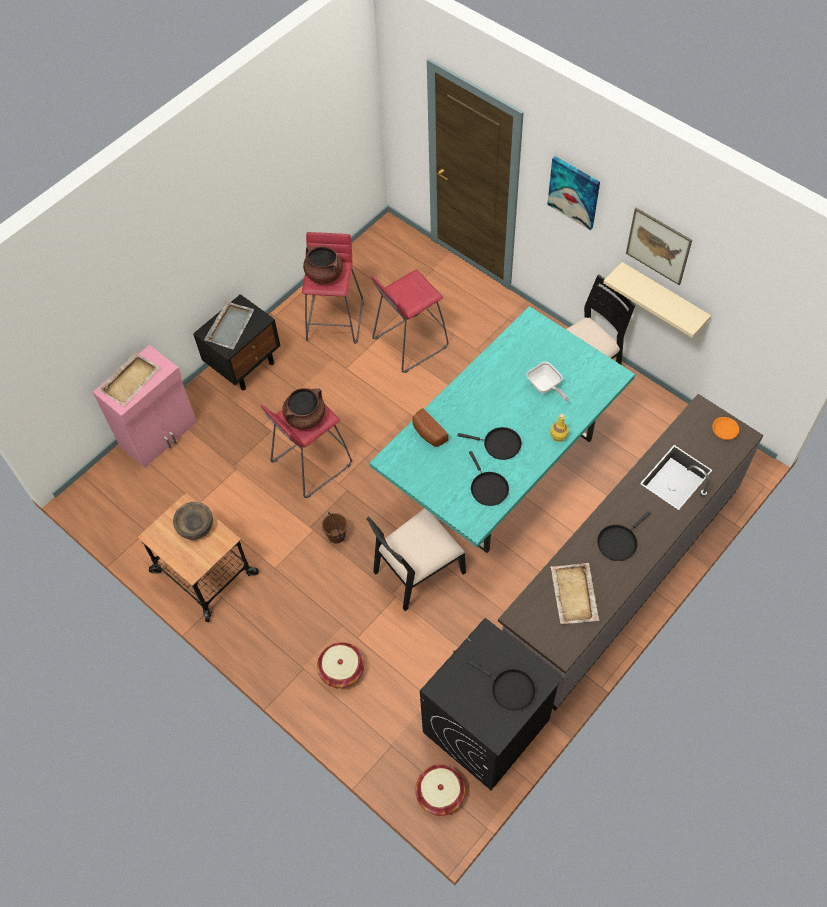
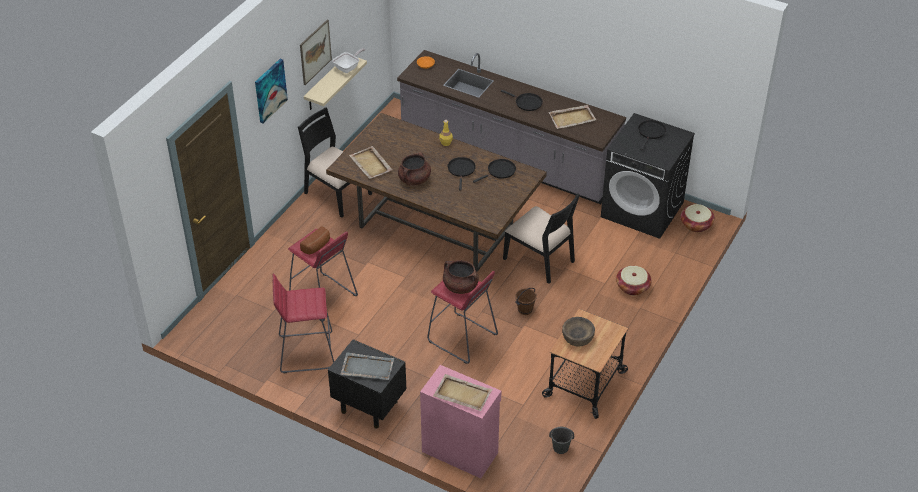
camera: 105 degrees left, 15 degrees down
brown cooking pot [303,246,343,284] -> brown cooking pot moved to [398,152,431,185]
turquoise dining table [369,306,635,553] -> brown dining table [326,113,547,272]
bread [412,408,449,447] -> bread moved to [300,226,330,255]
frying pan [526,362,569,402] -> frying pan moved to [332,48,366,73]
none -> beige tray [349,146,393,179]
none -> grey bucket [549,427,574,454]

